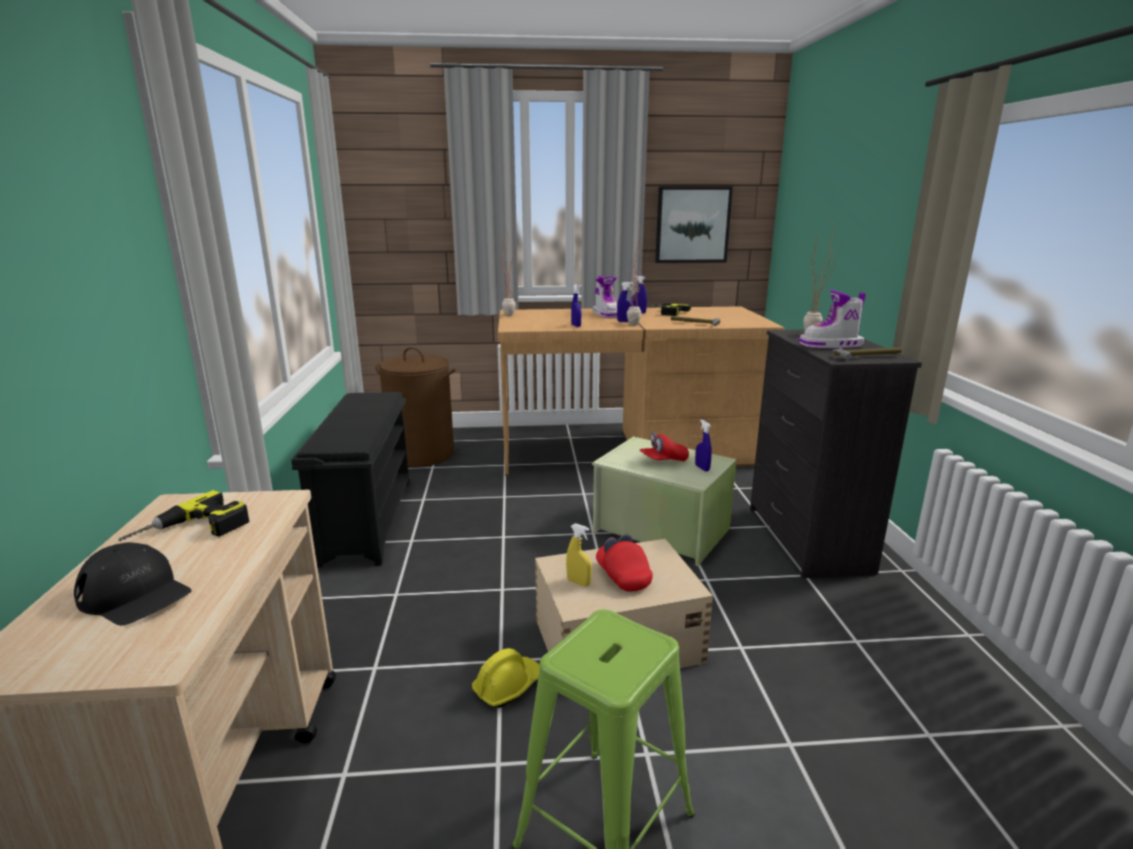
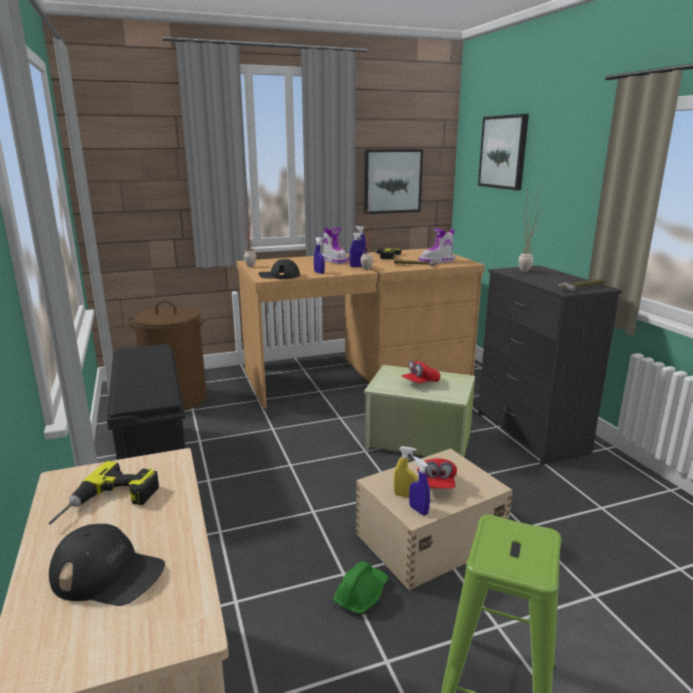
camera: 15 degrees left, 0 degrees up
yellow hard hat [472,648,539,708] -> green hard hat [333,561,388,614]
red cap [596,534,653,591] -> red cap turned 135 degrees counterclockwise [417,459,457,489]
blue spray bottle [695,419,712,472] -> blue spray bottle moved to [409,456,430,516]
boot [799,290,866,348] -> boot moved to [419,228,455,263]
none -> black cap [258,259,300,279]
none -> picture [478,114,529,190]

